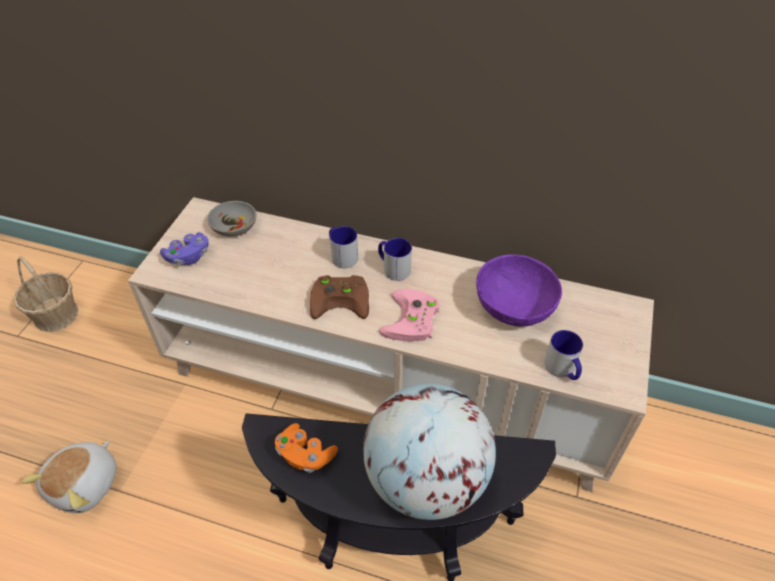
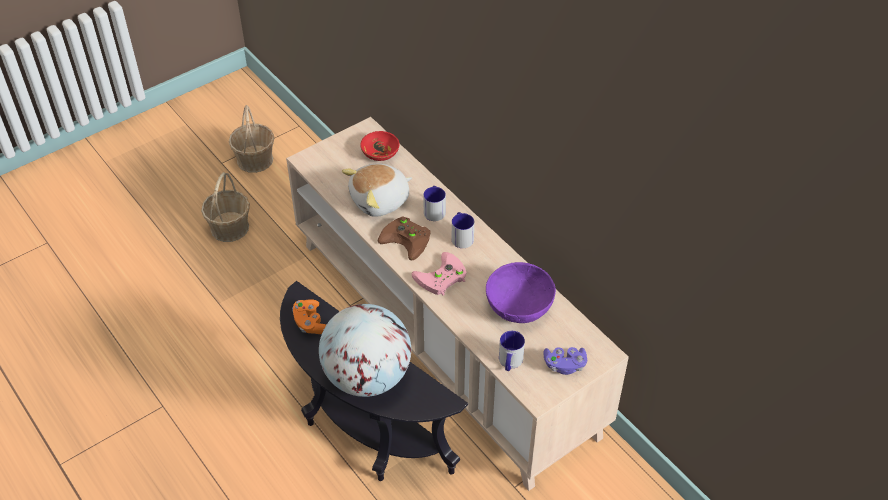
camera: 35 degrees right, 0 degrees up
plush toy [21,440,117,513] -> plush toy moved to [342,163,412,217]
purple game controller [160,232,209,265] -> purple game controller moved to [543,347,587,375]
grey bowl [207,201,256,237] -> red bowl [360,131,399,161]
none -> basket [201,172,250,242]

